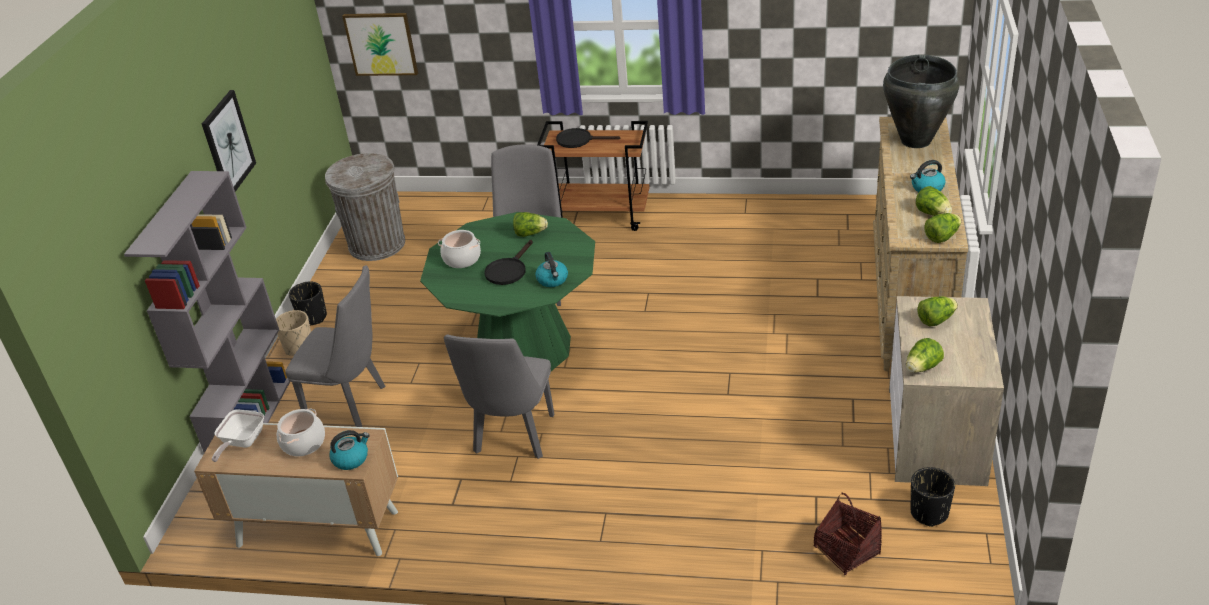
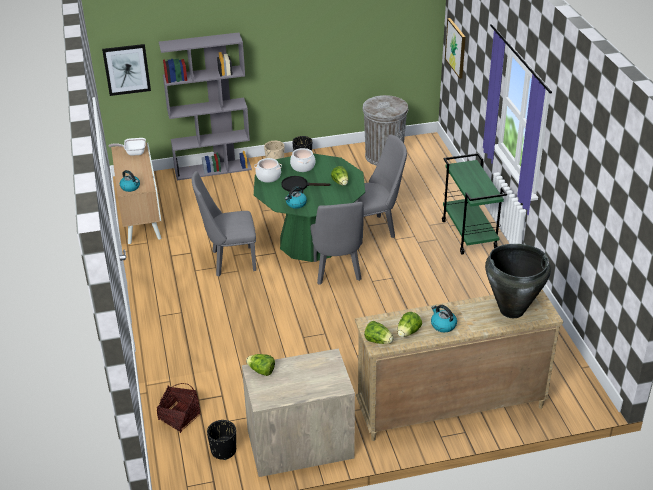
camera: 65 degrees right, 0 degrees up
picture [202,90,256,192] -> picture moved to [102,44,151,96]
cooking pot [277,409,325,456] -> cooking pot moved to [254,158,282,182]
grey chair [285,265,386,427] -> grey chair moved to [310,202,364,285]
brown cart [537,121,650,231] -> green cart [442,153,507,255]
black frying pan [556,128,620,148] -> none
lettuce [917,296,958,326] -> none

